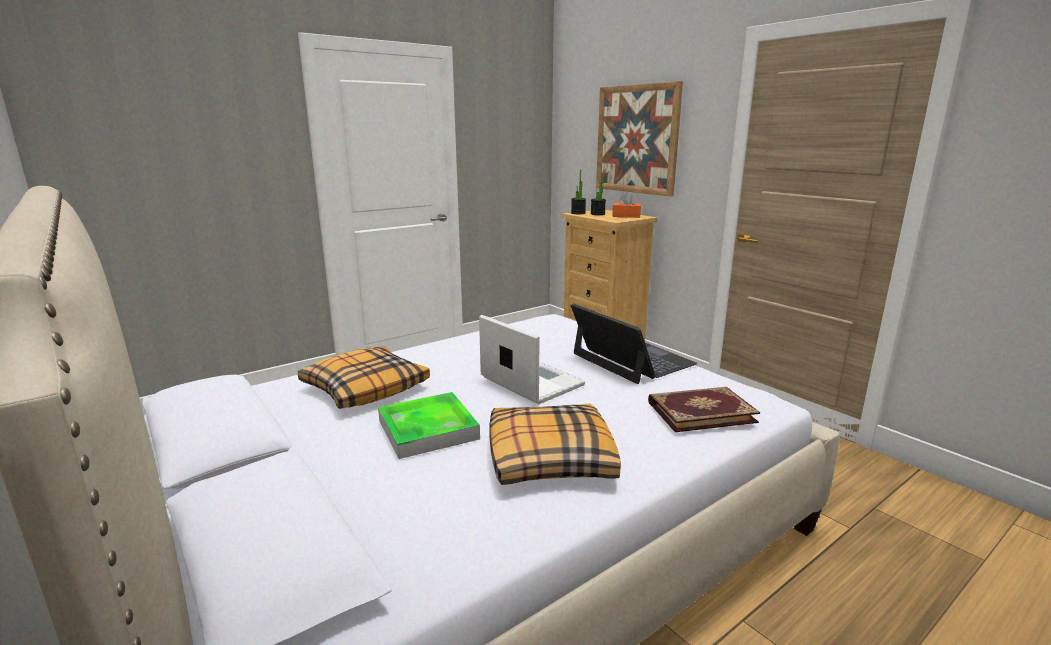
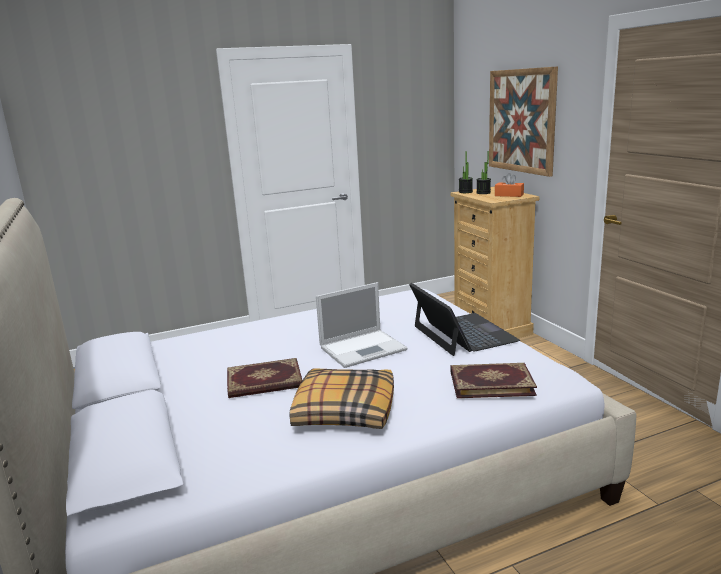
camera: 15 degrees right, 0 degrees up
pillow [298,346,430,409] -> none
tray [378,392,480,459] -> book [227,358,302,398]
laptop [479,315,585,404] -> laptop turned 90 degrees clockwise [316,282,407,368]

